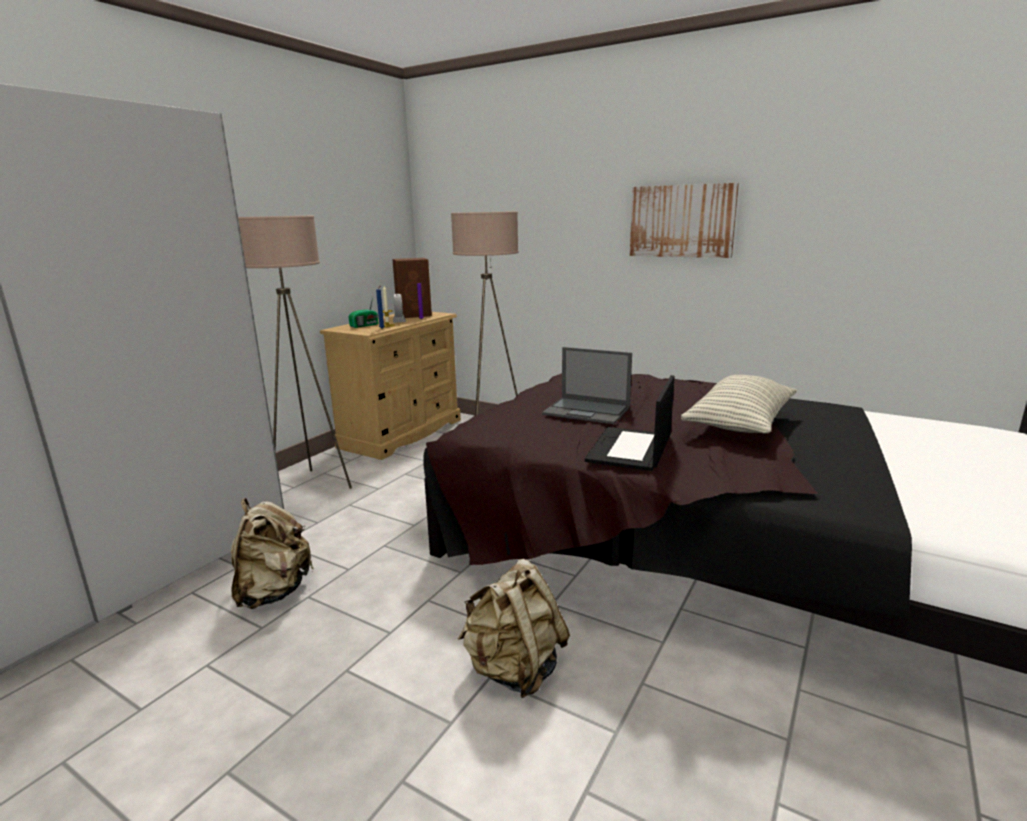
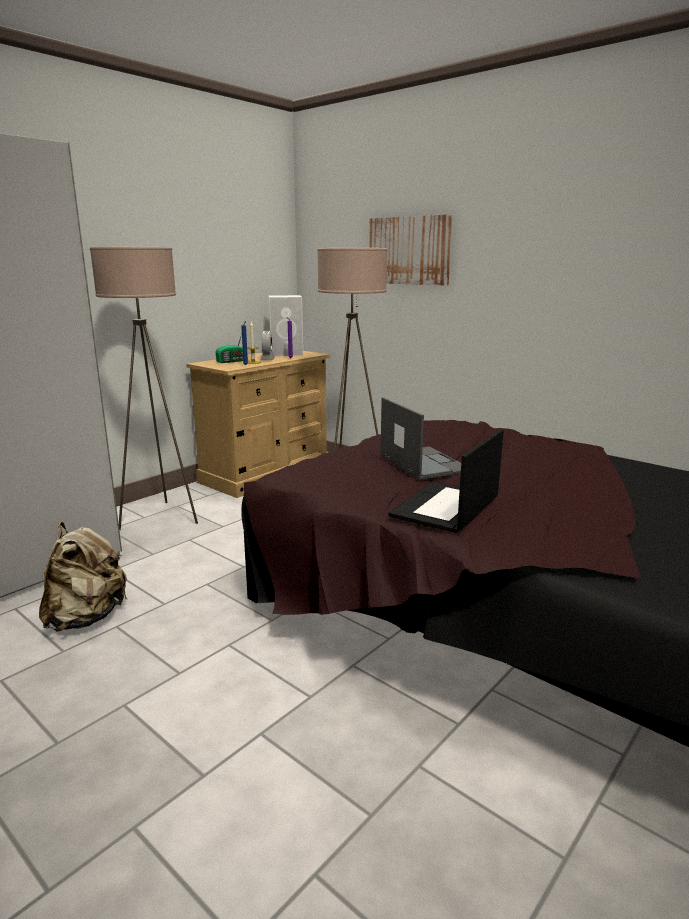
camera: 10 degrees right, 0 degrees up
brown speaker [392,258,432,318] -> white speaker [269,295,303,356]
beige backpack [458,559,570,698] -> none
laptop [542,347,632,424] -> laptop turned 150 degrees counterclockwise [380,397,461,480]
picture [630,183,739,258] -> picture moved to [369,214,452,286]
pillow [681,375,797,434] -> none

